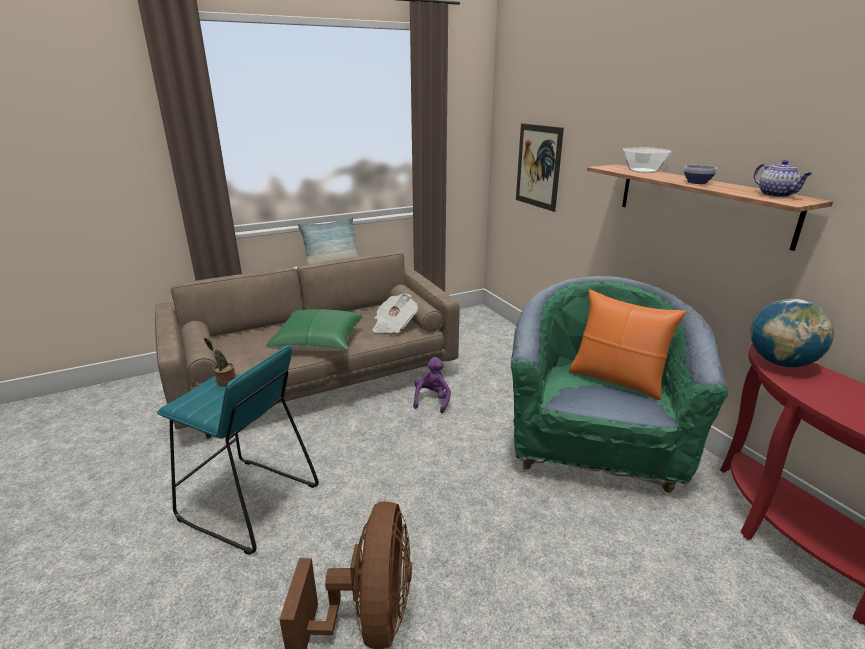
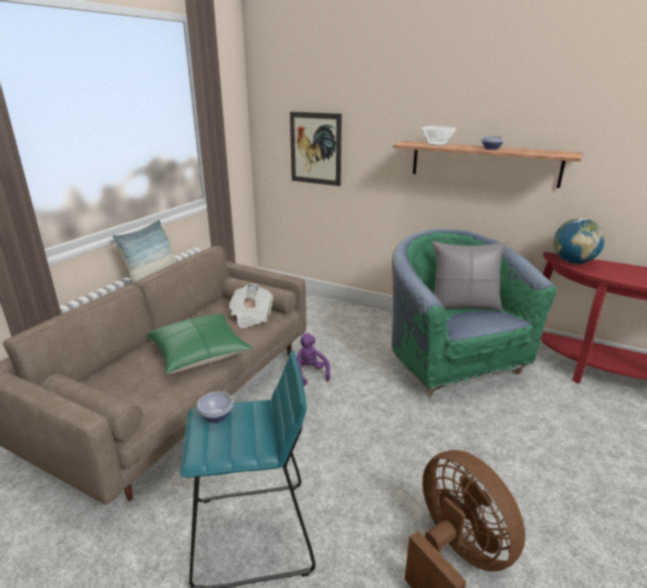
camera: 35 degrees left, 0 degrees up
potted plant [204,338,236,387] -> bowl [197,392,233,423]
orange pillow [569,290,686,400] -> grey pillow [432,241,505,311]
teapot [754,160,812,197] -> none

